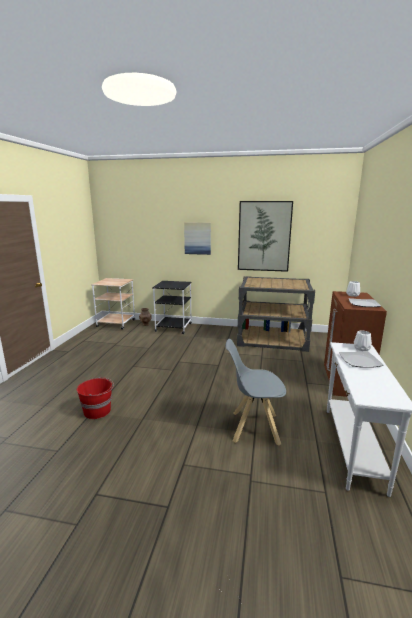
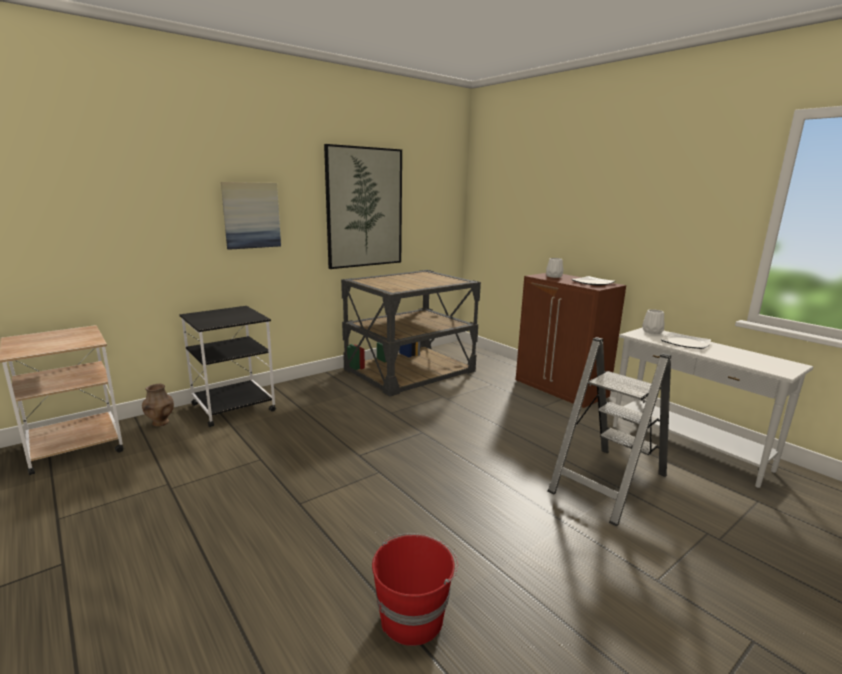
camera: 50 degrees left, 0 degrees up
grey chair [225,339,286,446] -> grey step ladder [547,337,671,526]

